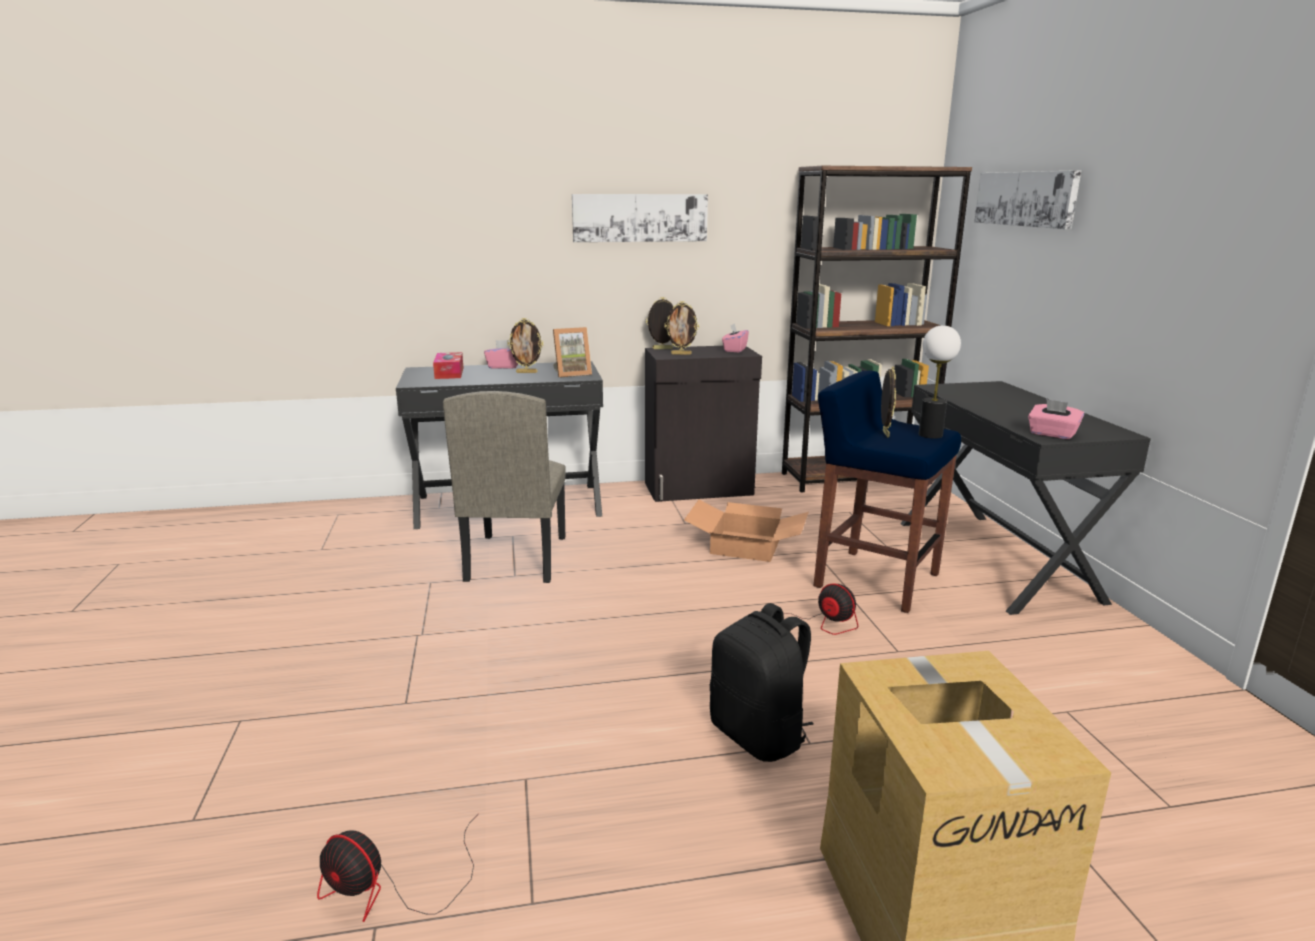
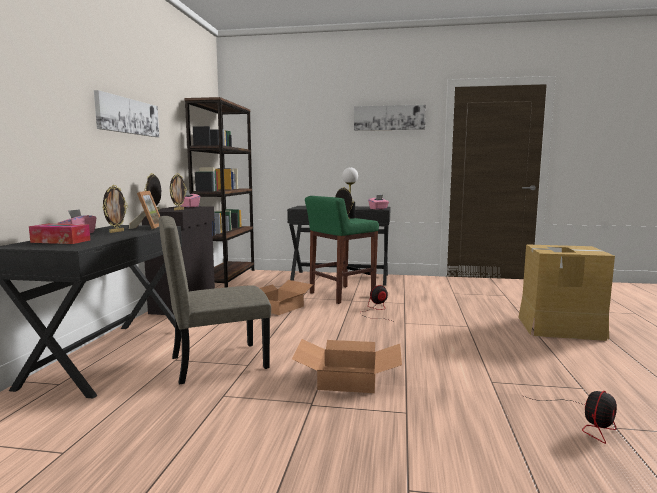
camera: 70 degrees left, 10 degrees down
beige chair [443,391,566,583] -> beige chair turned 135 degrees clockwise [159,216,271,385]
black backpack [710,603,814,762] -> none
blue stool [813,370,961,613] -> green stool [305,196,379,304]
picture [974,170,1081,229] -> picture moved to [354,105,426,131]
none -> cardboard box [292,339,402,393]

